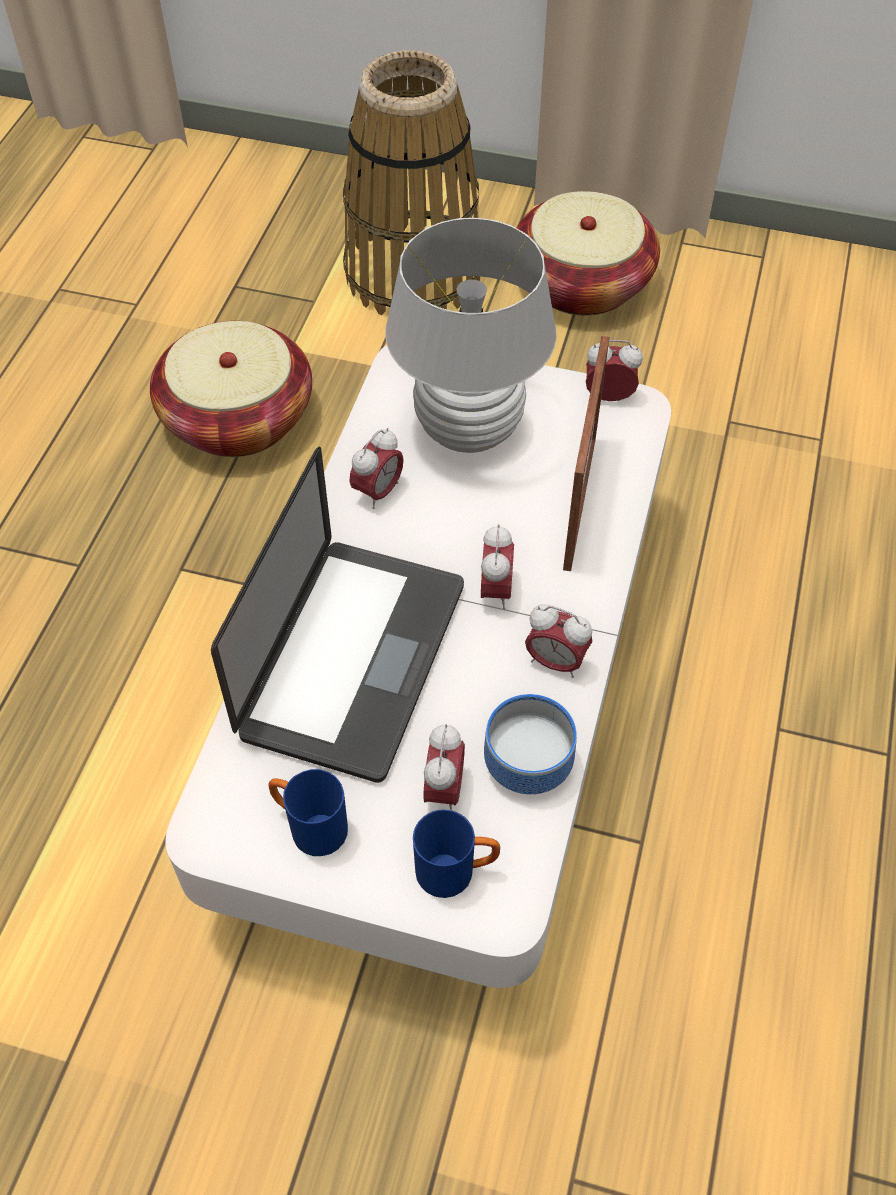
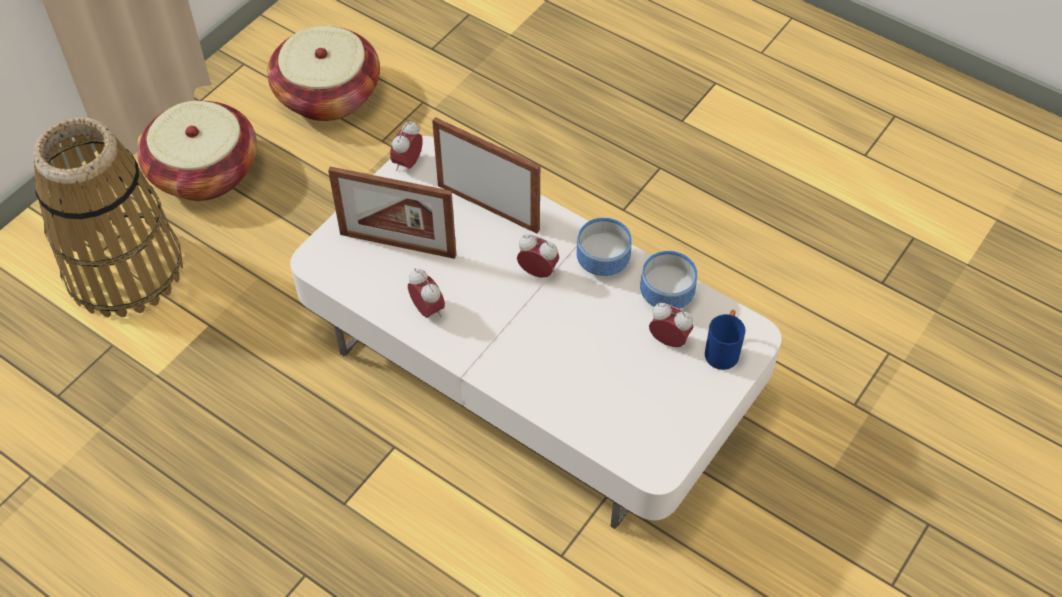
camera: 70 degrees left, 0 degrees up
basket [150,321,312,457] -> basket moved to [267,26,380,121]
laptop [211,447,464,783] -> none
blue mug [268,769,348,856] -> none
white table lamp [385,218,557,453] -> picture frame [328,167,456,259]
alarm clock [525,604,592,678] -> bowl [576,218,632,276]

